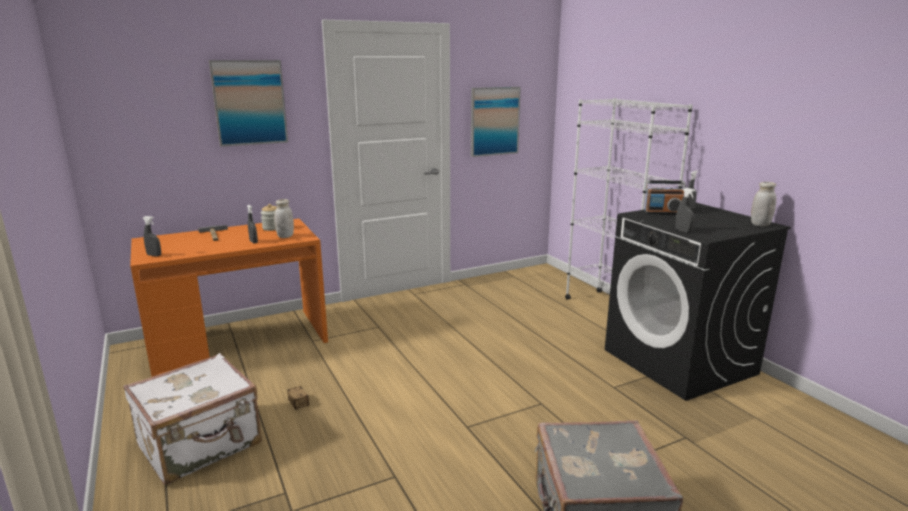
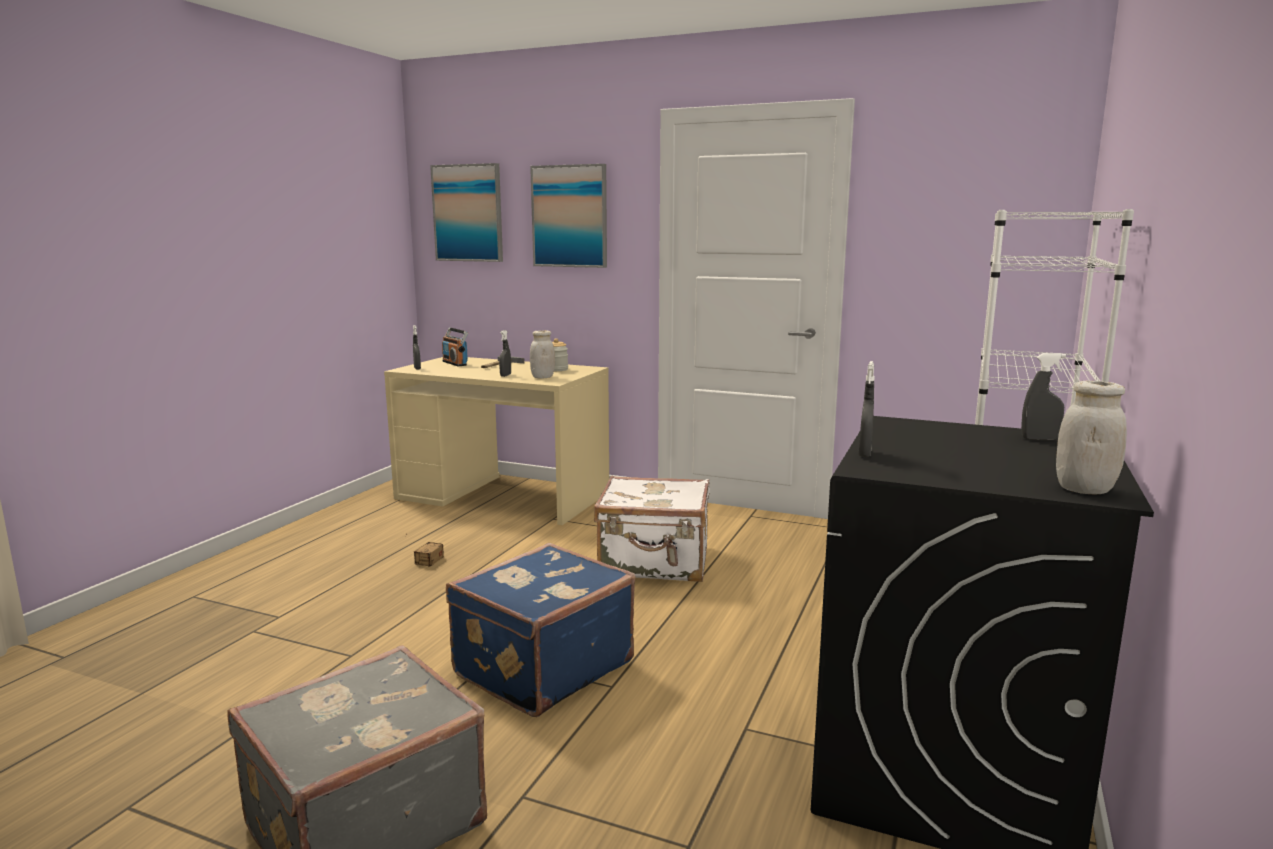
camera: 50 degrees right, 5 degrees down
white suitcase [123,353,262,485] -> white suitcase moved to [594,476,710,582]
orange desk [130,219,328,377] -> beige desk [384,357,609,525]
picture [471,87,521,157] -> picture moved to [430,163,503,262]
radio [644,180,686,214] -> radio moved to [442,327,468,366]
none -> blue suitcase [446,543,636,717]

